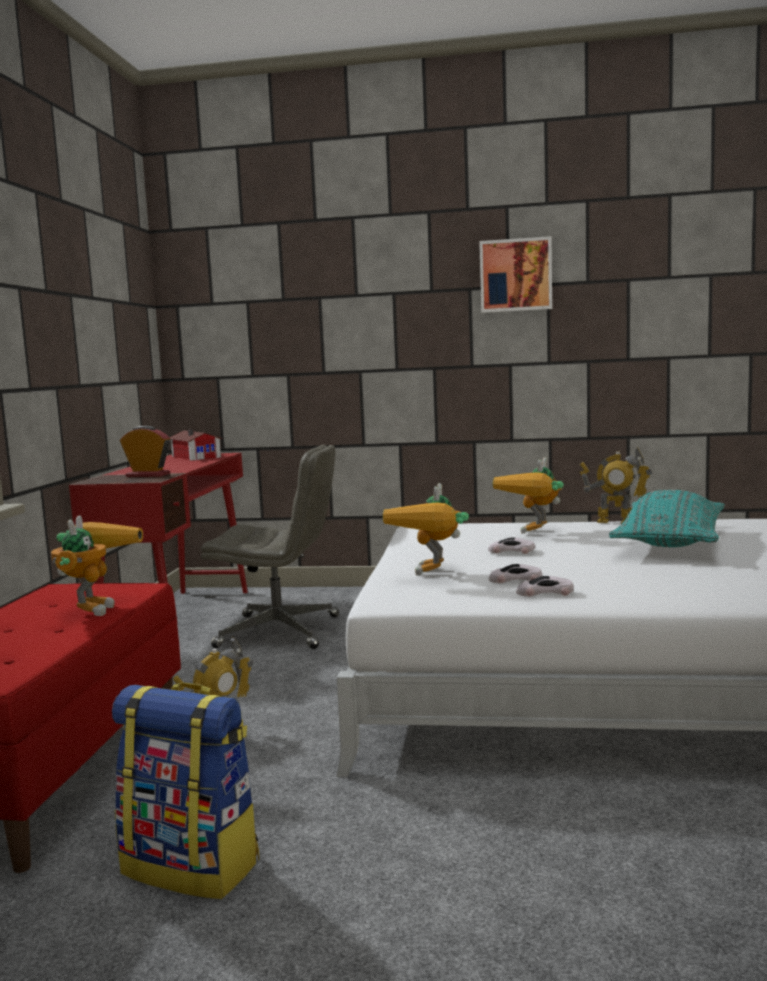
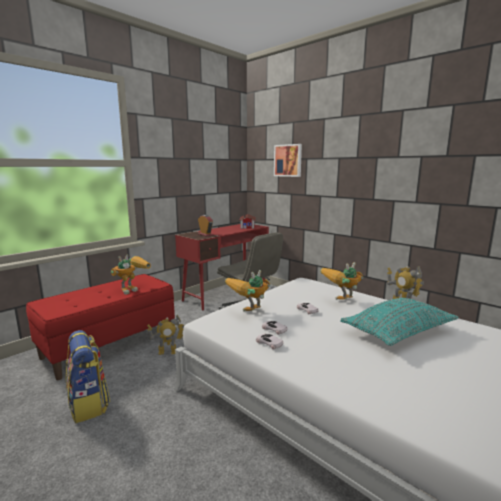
camera: 35 degrees right, 5 degrees up
picture [479,236,552,313] -> picture moved to [274,144,302,177]

